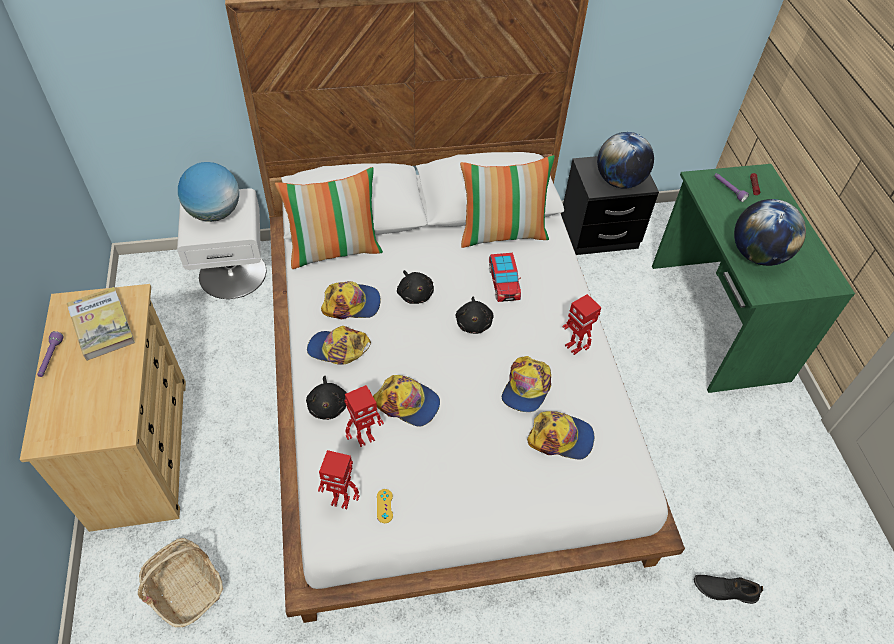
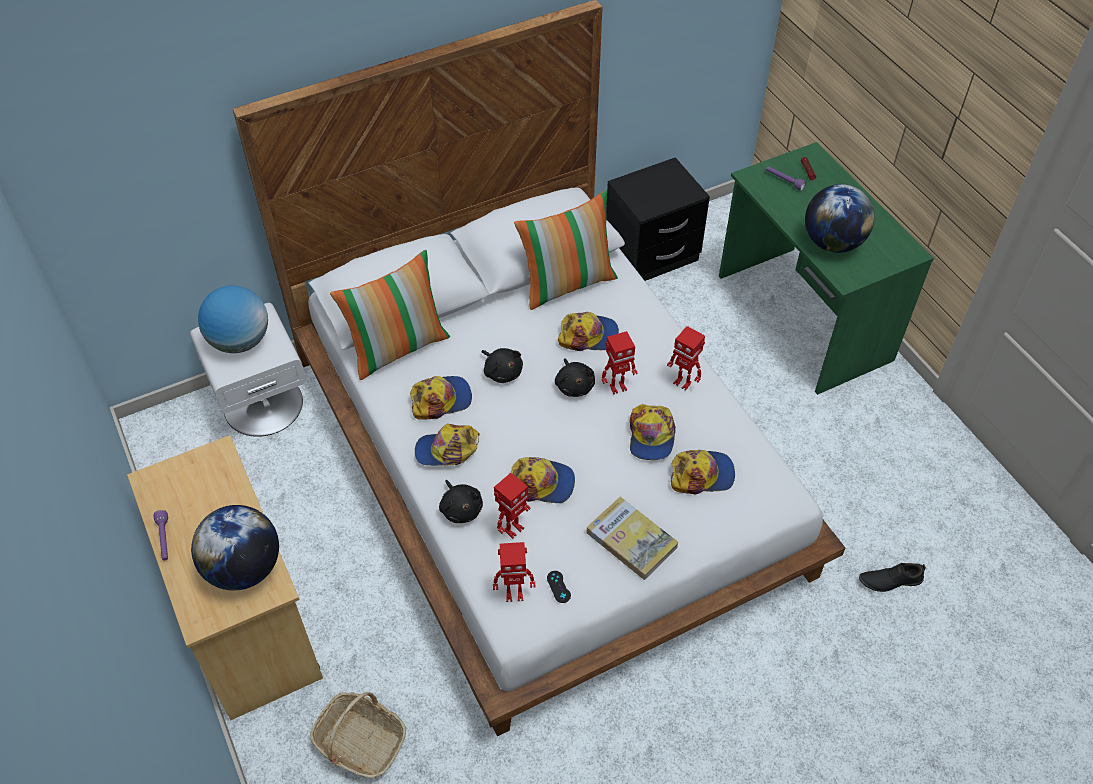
camera: 15 degrees left, 0 degrees up
book [67,287,135,361] -> book moved to [587,497,679,580]
yellow game controller [377,489,393,523] -> black game controller [547,571,571,603]
toy car [489,253,521,302] -> cap [558,312,619,351]
globe [597,132,654,189] -> globe moved to [191,505,279,591]
none -> toy robot [602,331,638,395]

